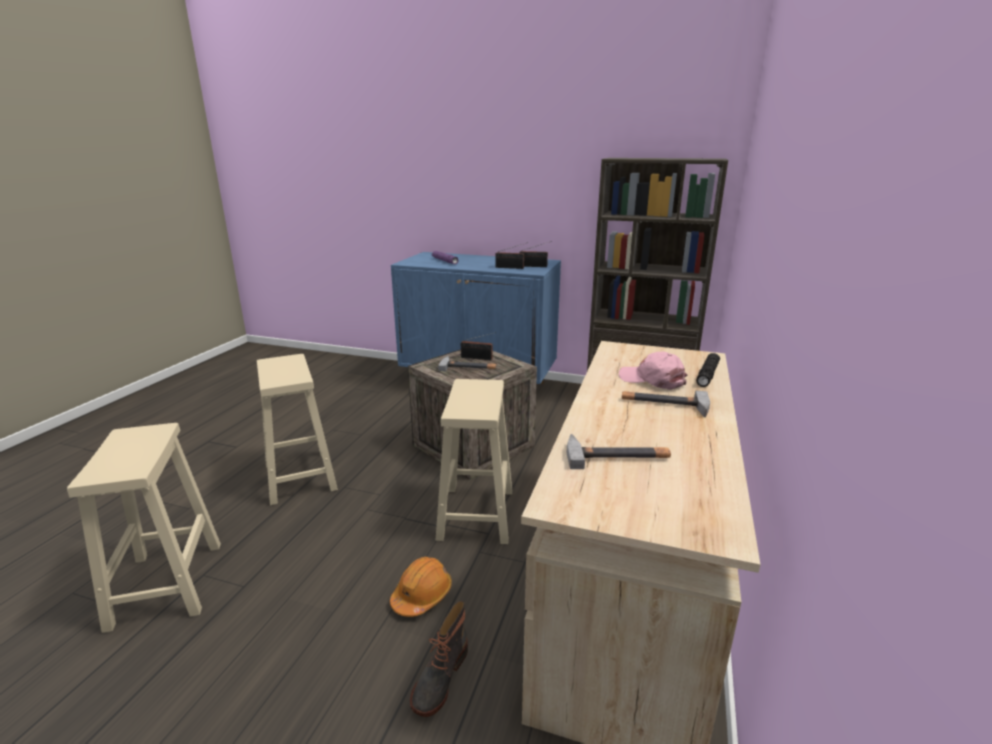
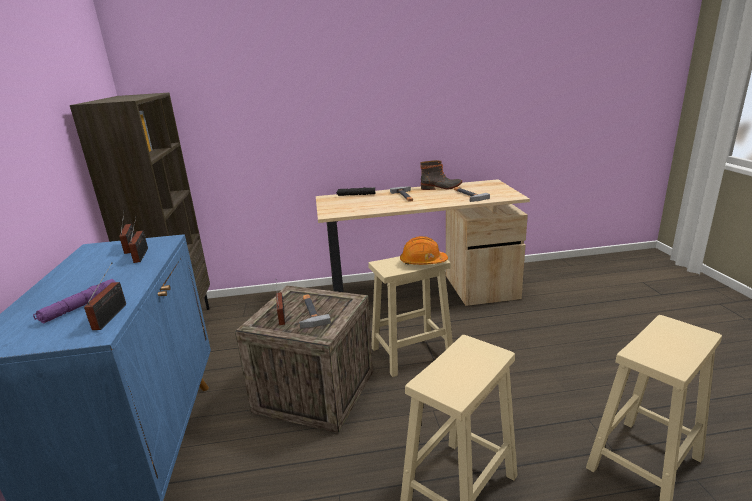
camera: 115 degrees left, 0 degrees up
orange hard hat [390,557,452,617] -> orange hard hat moved to [400,236,448,265]
boot [410,601,468,717] -> boot moved to [420,160,462,190]
pink cap [619,352,687,390] -> none
none -> radio [84,262,126,330]

